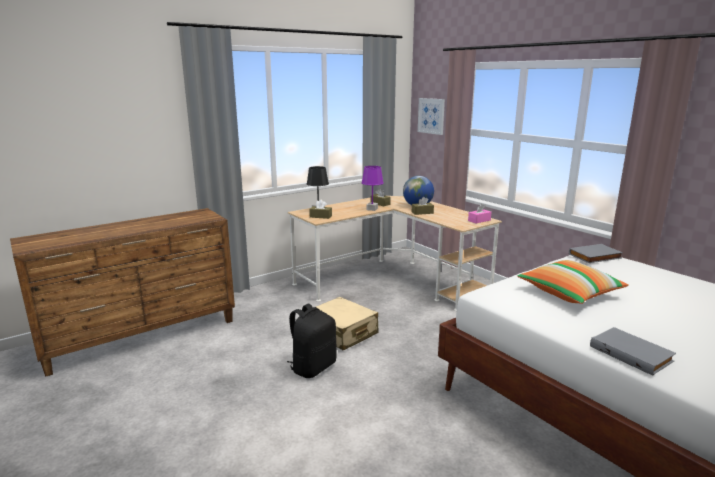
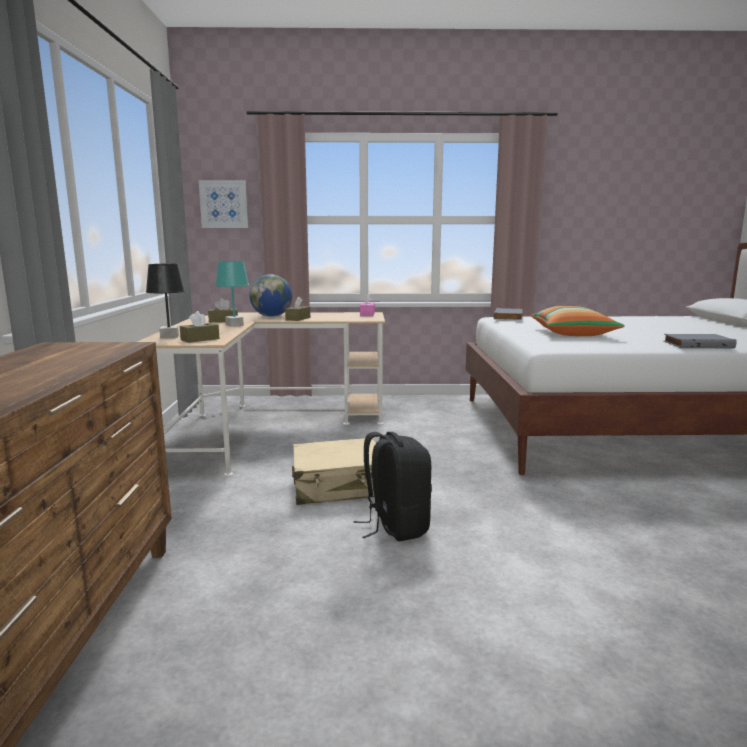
camera: 55 degrees left, 5 degrees down
purple table lamp [361,166,384,211] -> turquoise table lamp [215,261,249,327]

